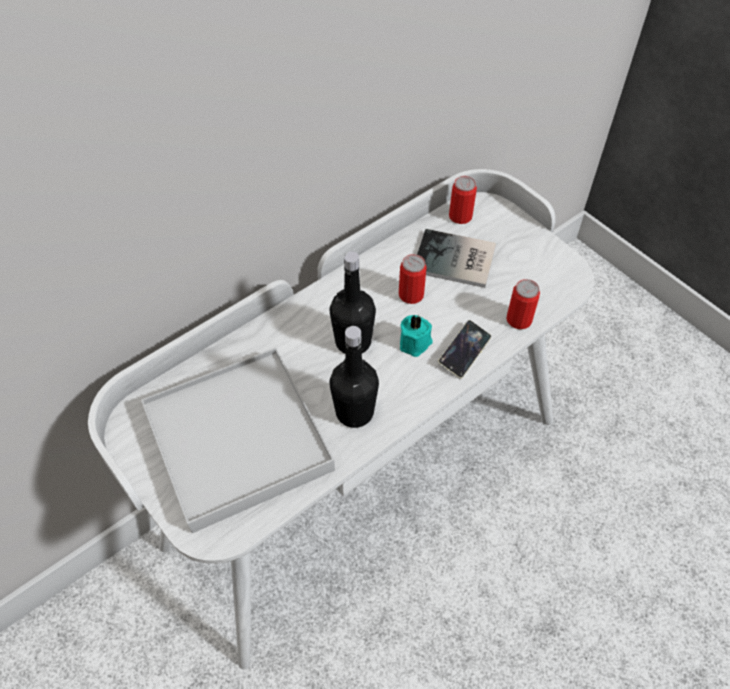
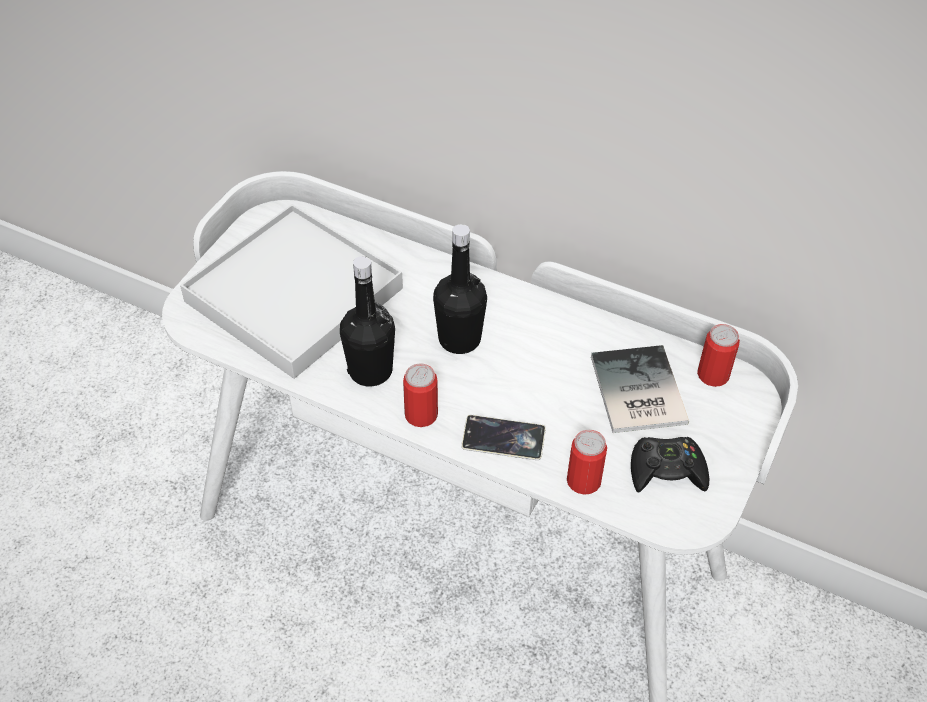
camera: 65 degrees right, 5 degrees down
can [399,254,427,304] -> can moved to [403,363,438,427]
turquoise candle [400,315,433,357] -> none
none -> black game controller [631,437,709,493]

